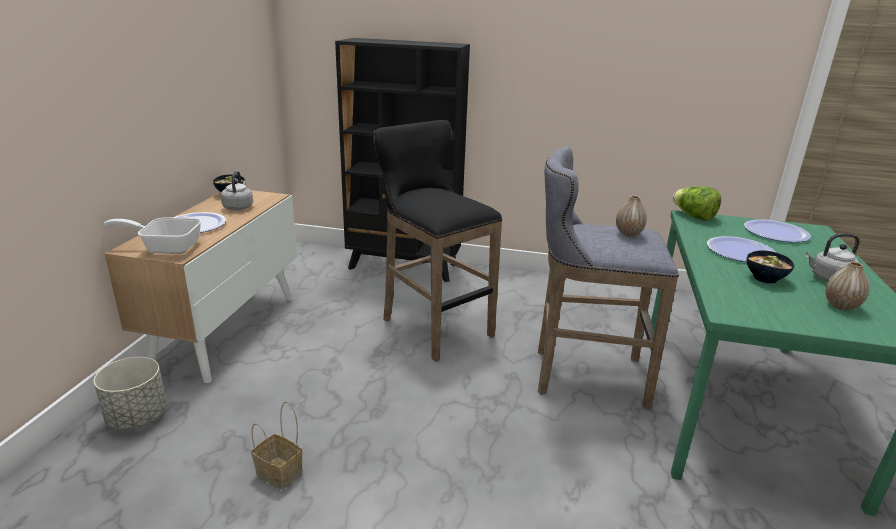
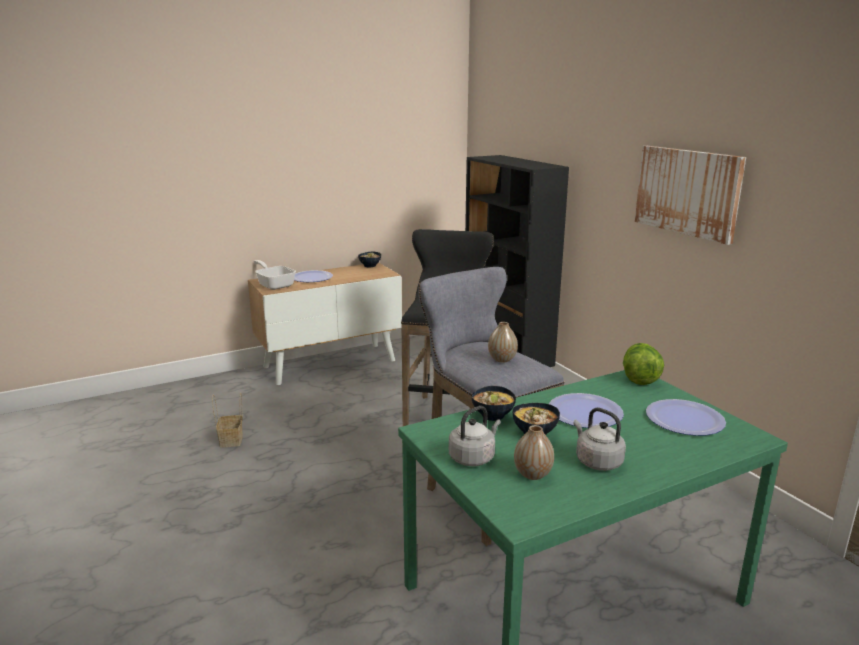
camera: 50 degrees right, 5 degrees down
grey planter [93,357,167,430] -> none
grey kettle [221,171,253,210] -> grey kettle moved to [449,406,501,466]
none -> bowl [472,386,516,421]
none -> picture [635,146,746,245]

